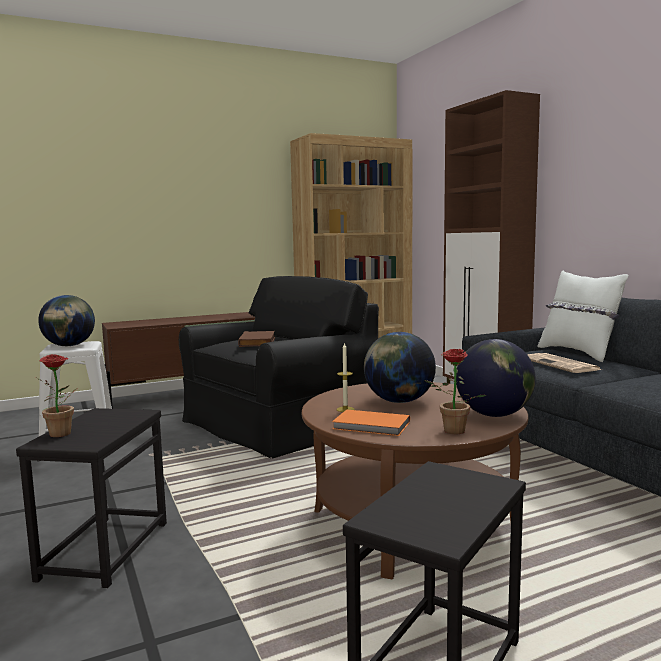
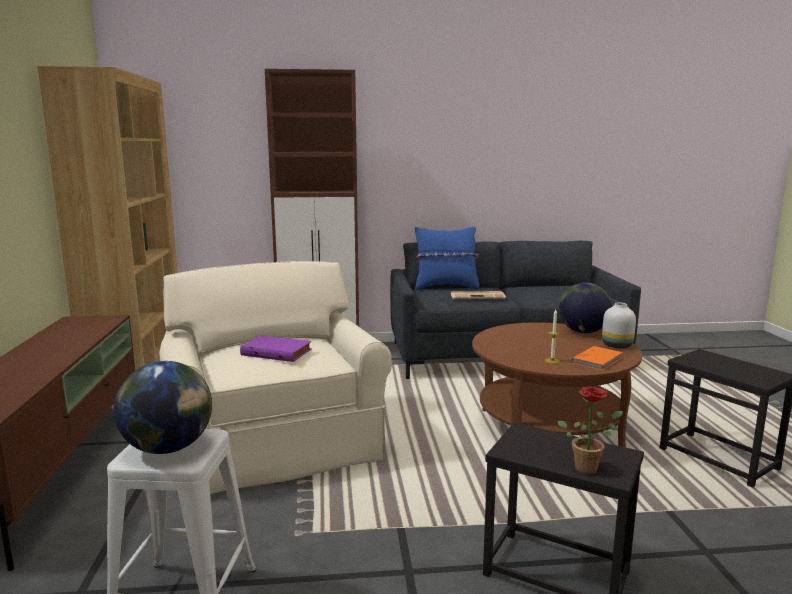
camera: 70 degrees left, 5 degrees up
black armchair [179,276,379,458] -> beige armchair [159,261,392,494]
brown book [238,331,275,347] -> purple book [240,335,311,362]
globe [364,332,436,403] -> none
potted plant [424,349,486,434] -> white vase [602,303,636,348]
white pillow [538,271,628,362] -> blue pillow [415,227,479,290]

